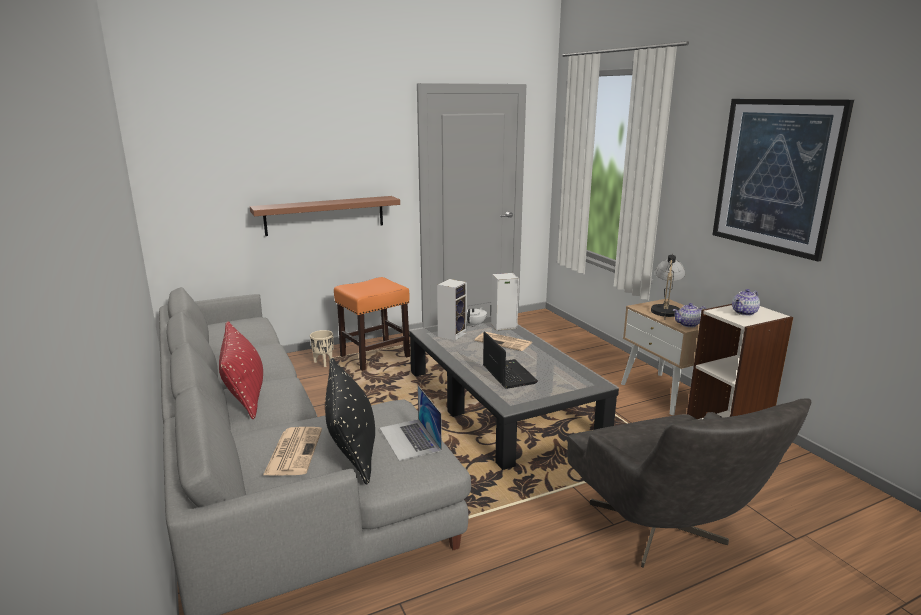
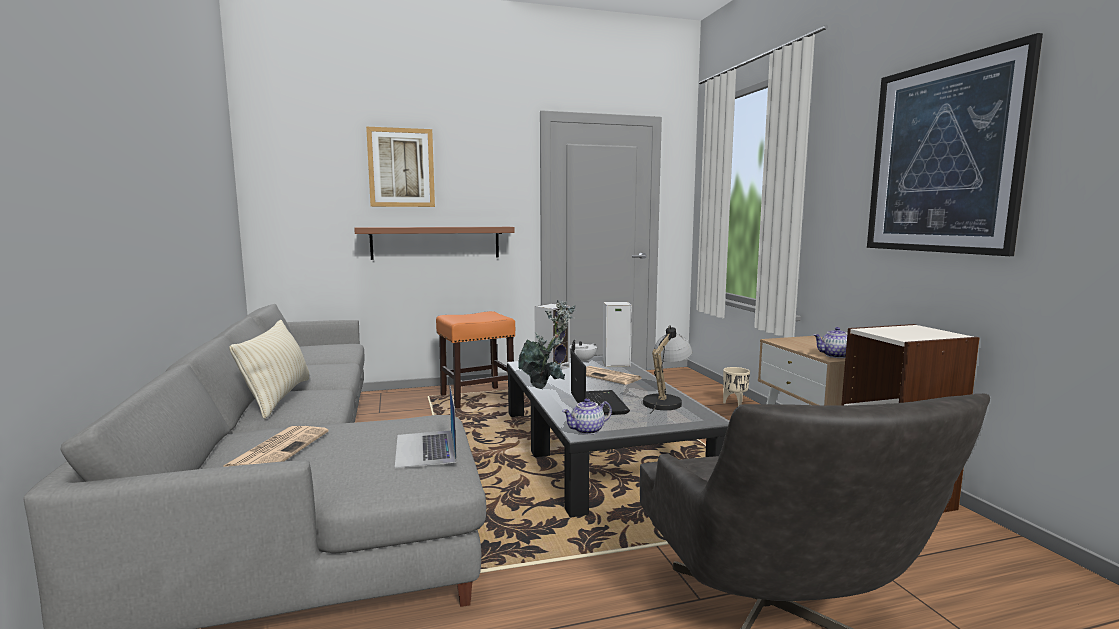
camera: 10 degrees right, 10 degrees down
red pillow [219,321,263,419] -> beige pillow [229,320,309,419]
beige planter [310,330,334,367] -> beige planter moved to [723,367,750,406]
black pillow [325,358,375,485] -> none
table lamp [651,254,685,320] -> table lamp moved to [643,325,692,414]
teapot [732,289,760,316] -> teapot moved to [562,398,612,435]
none -> picture [366,127,435,207]
none -> potted plant [518,300,576,389]

